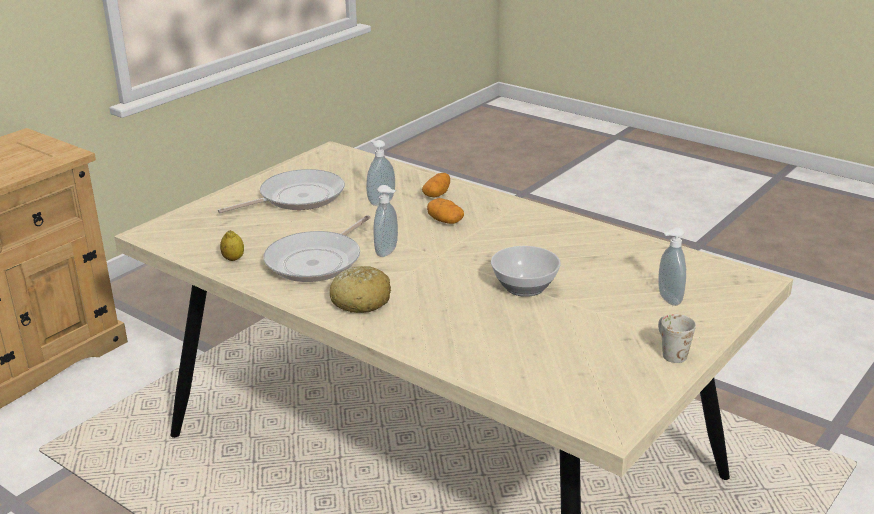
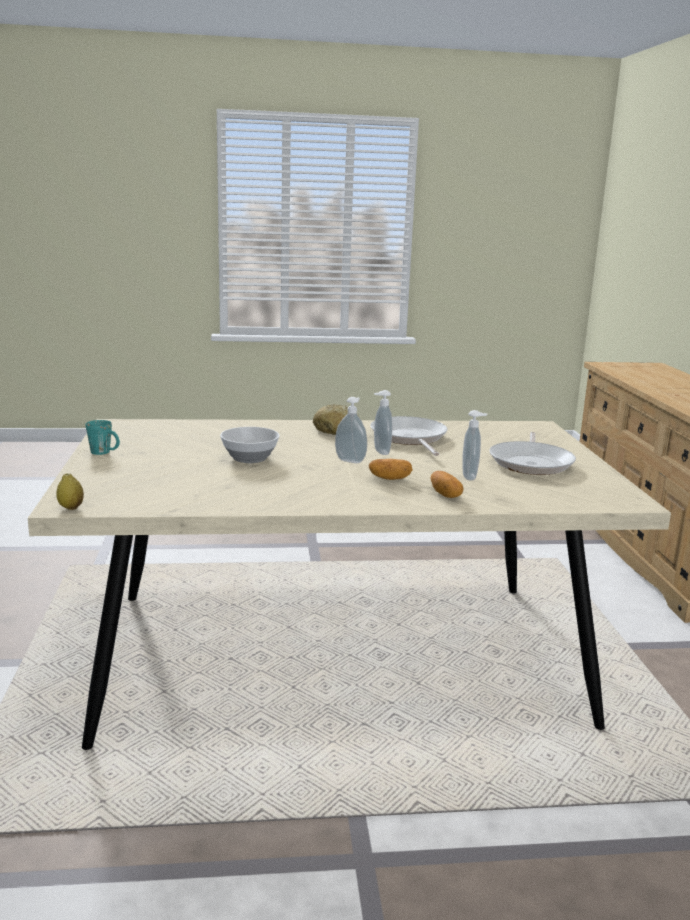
camera: 135 degrees right, 10 degrees down
lemon [220,230,244,261] -> lemon moved to [56,473,84,510]
soap dispenser [658,227,686,306] -> soap dispenser moved to [335,397,367,463]
white mug [658,314,696,363] -> turquoise mug [85,420,120,455]

